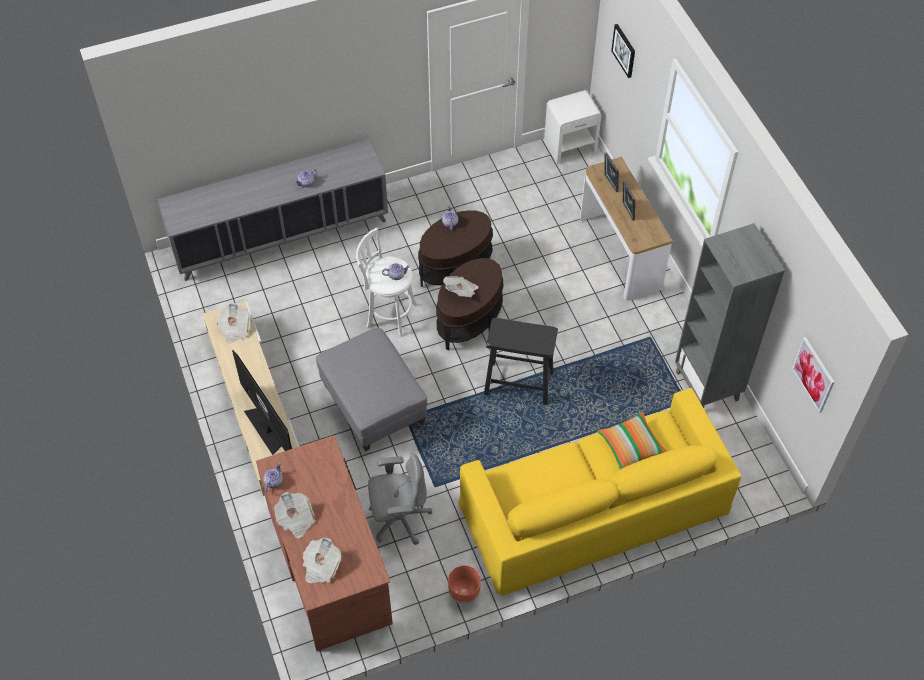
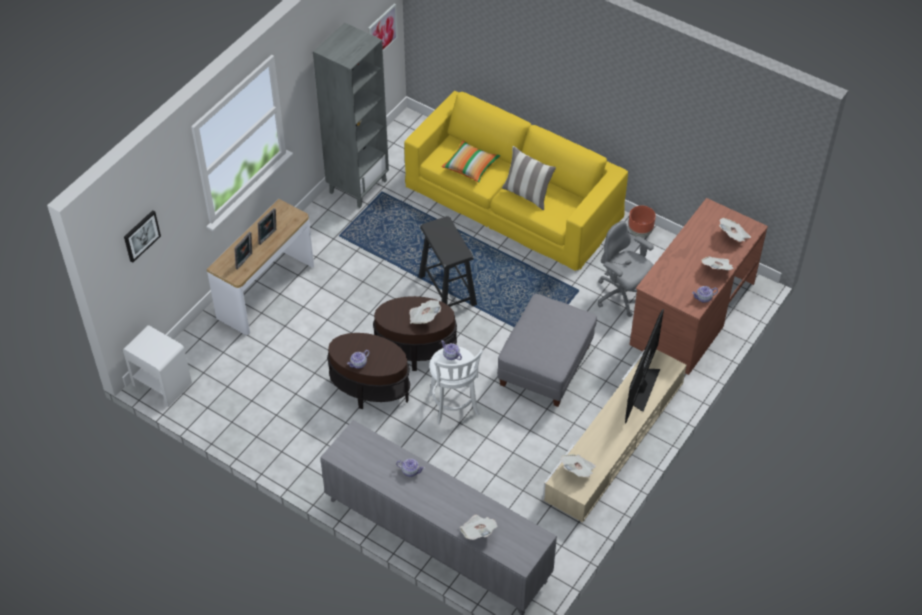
camera: 125 degrees left, 5 degrees down
none -> newspaper [460,515,497,540]
none -> pillow [502,146,556,210]

